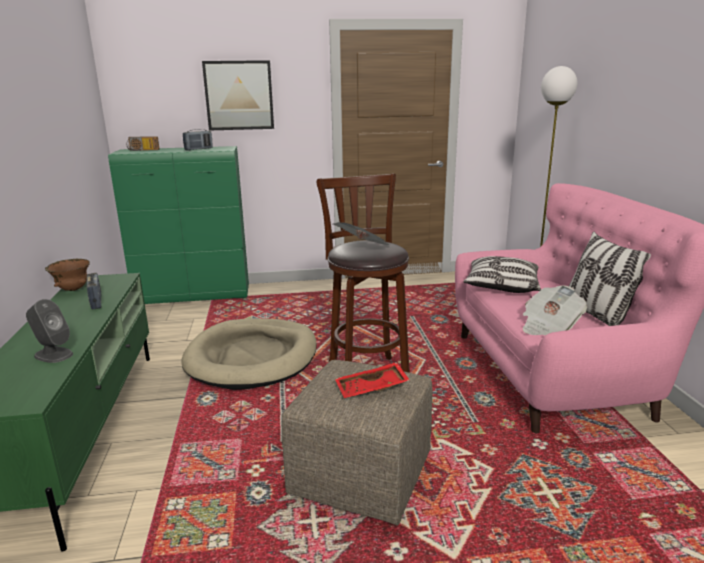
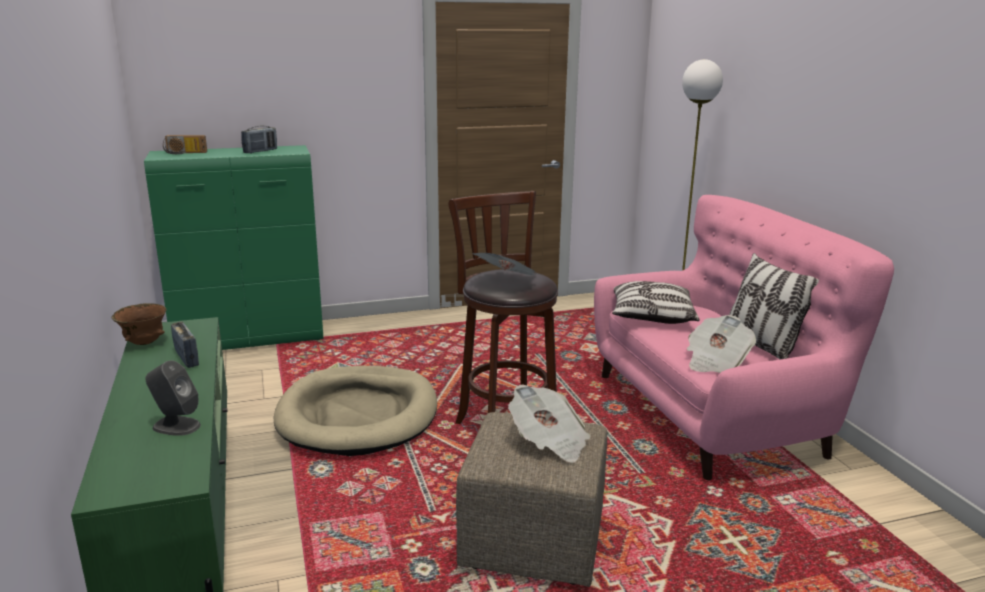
camera: 10 degrees left, 0 degrees up
picture [202,60,274,130] -> none
red tray [335,362,410,398] -> newspaper [508,385,590,463]

